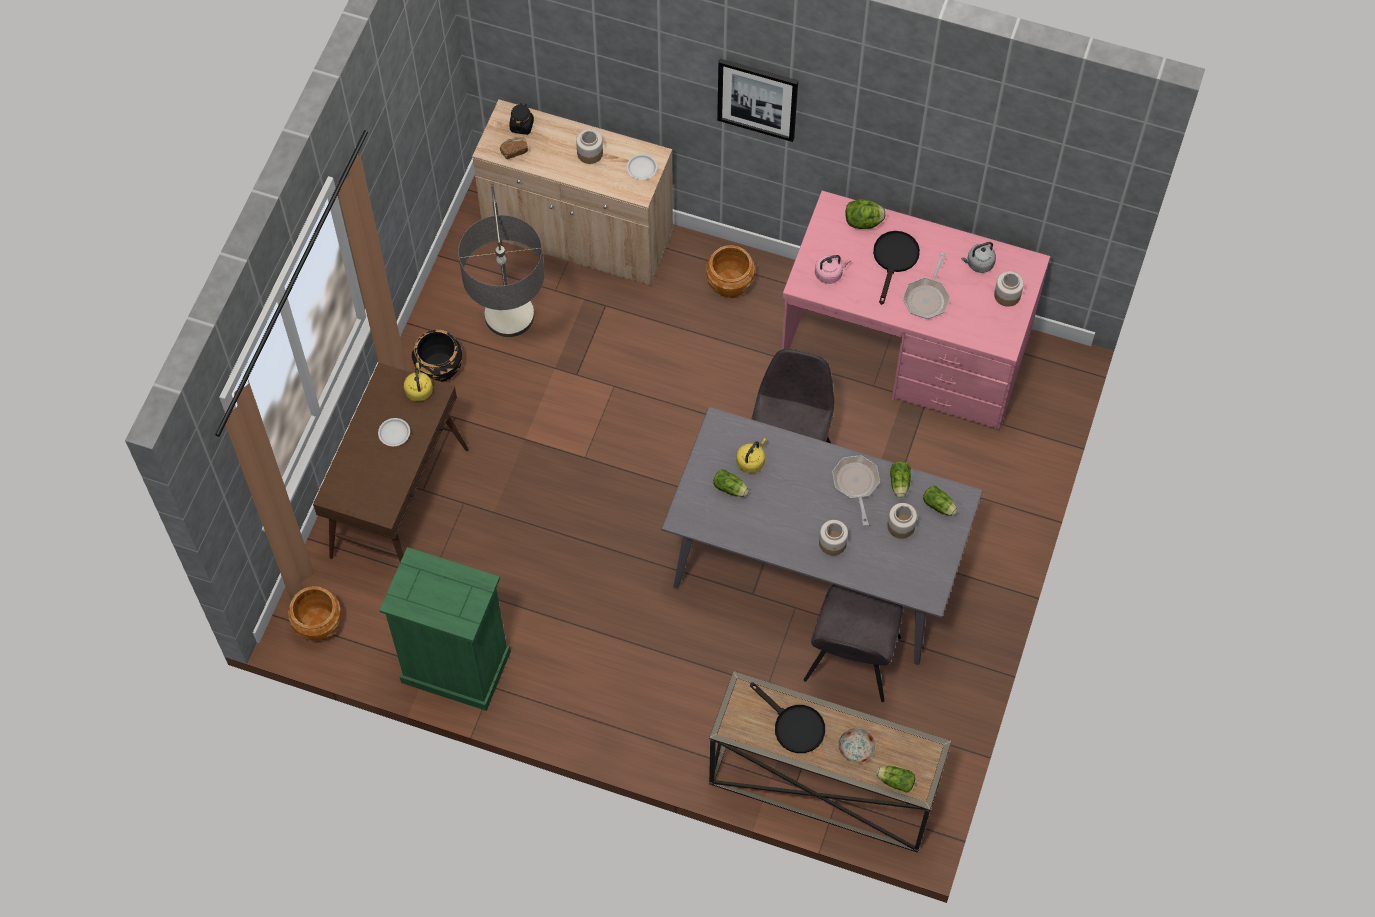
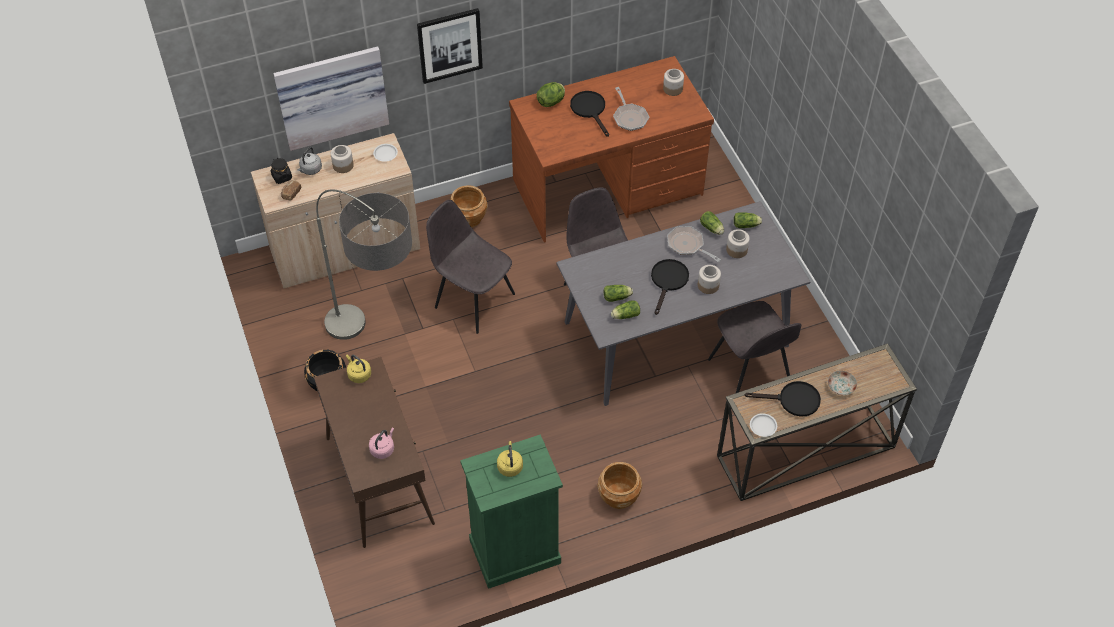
camera: 40 degrees left, 10 degrees down
brown planter [288,586,341,641] -> brown planter moved to [597,462,642,509]
white plate [378,418,410,446] -> white plate moved to [750,413,777,437]
yellow kettle [736,438,766,473] -> yellow kettle moved to [497,441,523,477]
pink desk [781,191,1050,432] -> brown desk [509,56,714,243]
pink kettle [815,255,851,284] -> pink kettle moved to [369,428,394,459]
lettuce [876,766,915,793] -> lettuce moved to [611,300,640,319]
grey kettle [961,242,996,273] -> grey kettle moved to [297,147,322,175]
none -> picture [273,46,389,151]
none -> grey chair [426,200,515,334]
none -> black frying pan [651,259,689,315]

